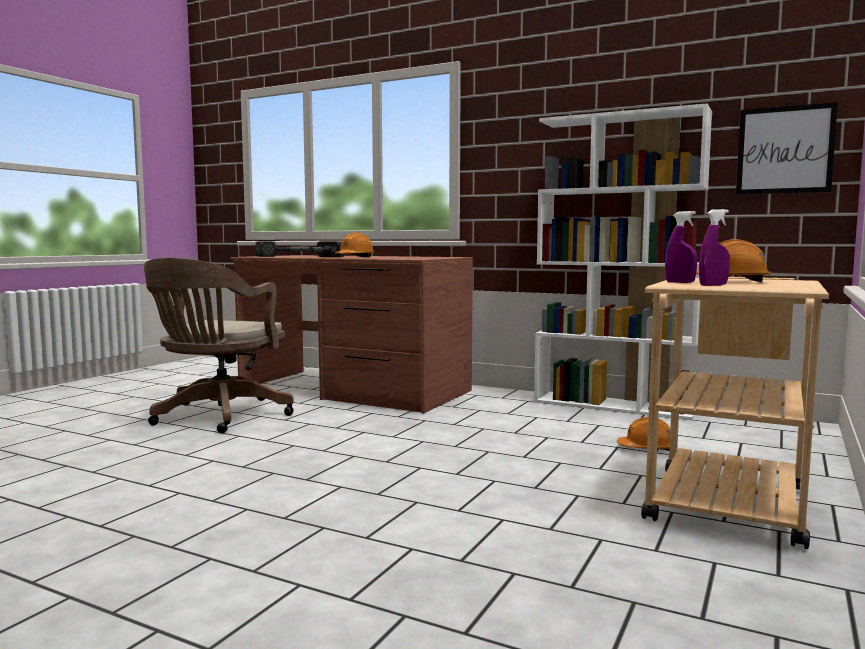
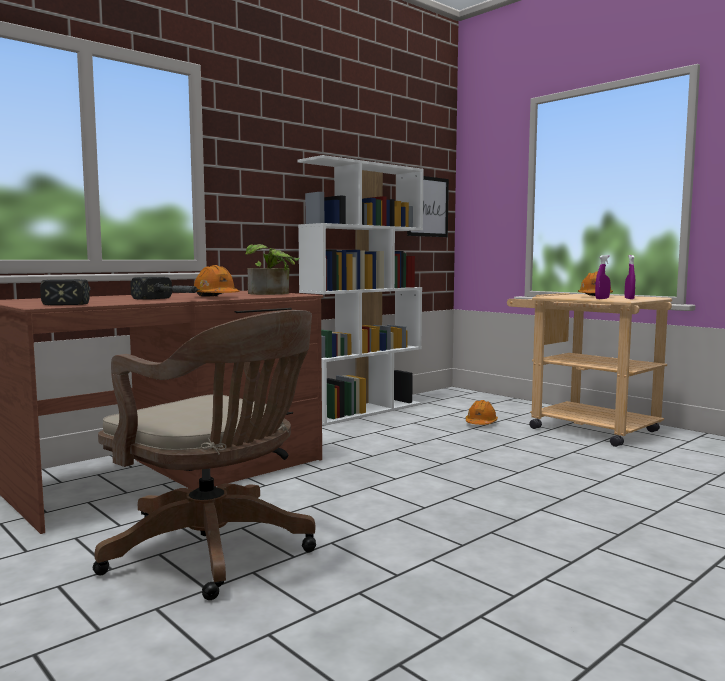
camera: 70 degrees left, 0 degrees up
none -> potted plant [245,244,299,295]

